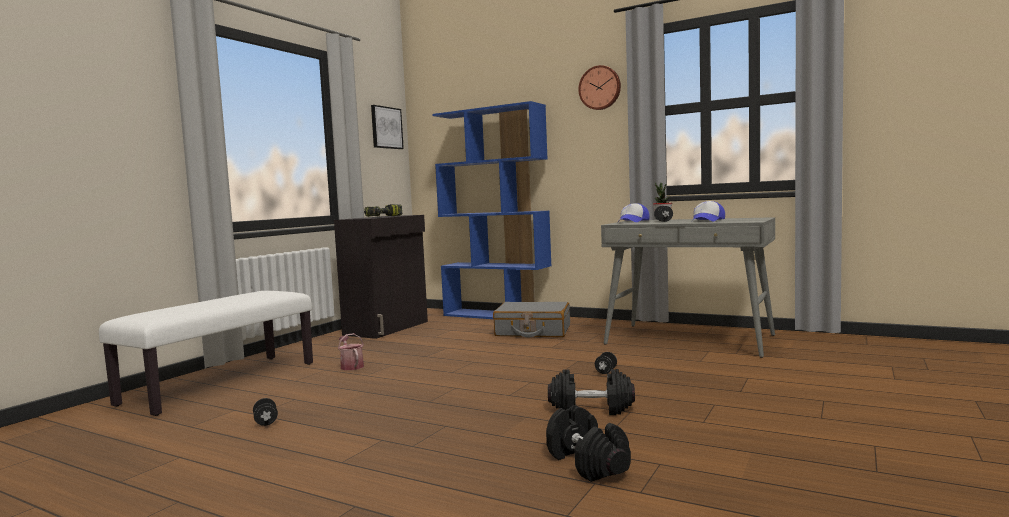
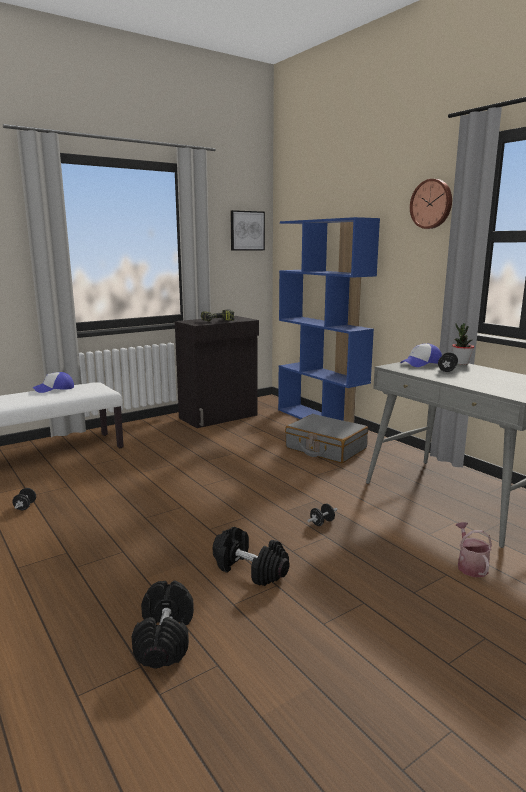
camera: 25 degrees right, 10 degrees up
watering can [338,333,364,370] -> watering can moved to [456,522,492,577]
cap [692,201,725,222] -> cap moved to [33,372,74,393]

